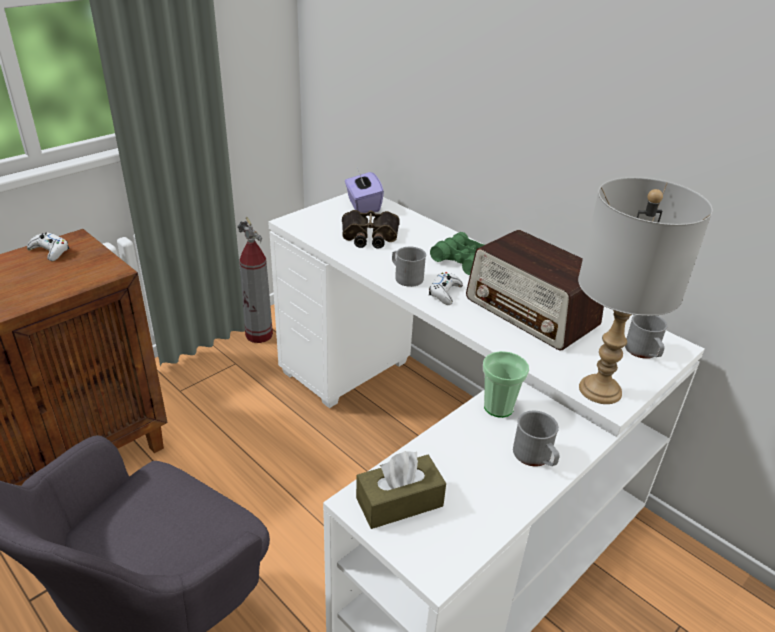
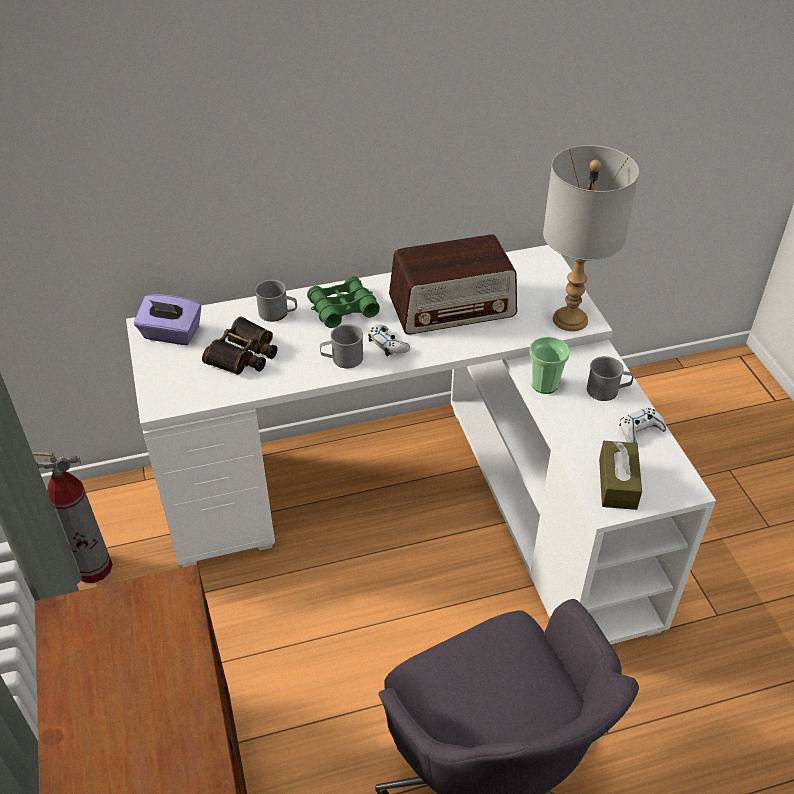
camera: 60 degrees left, 10 degrees up
white game controller [27,233,69,261] -> white game controller moved to [619,408,666,443]
grey mug [625,315,668,359] -> grey mug moved to [255,280,297,322]

